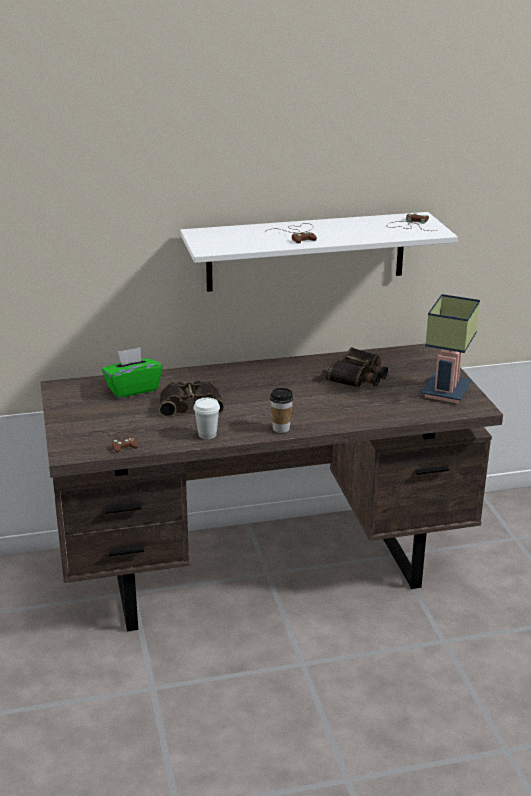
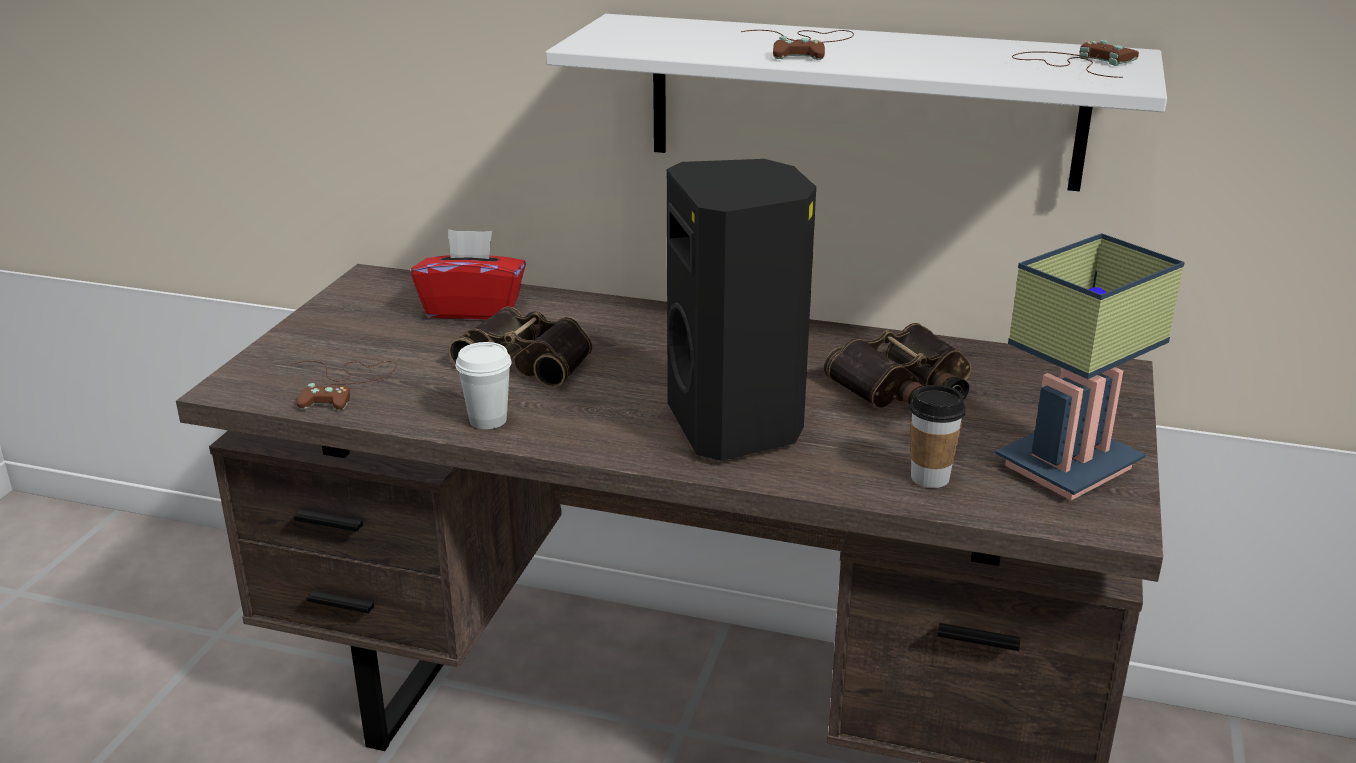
camera: 30 degrees right, 0 degrees up
green tissue box [102,347,163,398] -> red tissue box [411,229,526,319]
cup [270,388,294,433] -> cup moved to [910,385,966,488]
none -> black speaker [667,159,816,461]

